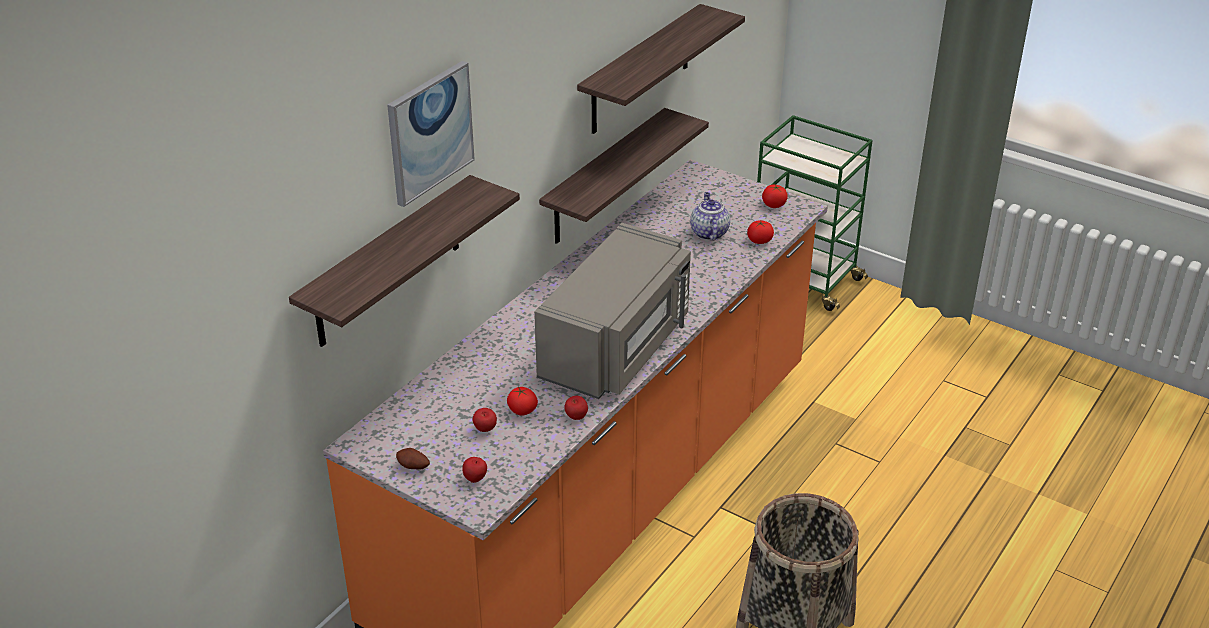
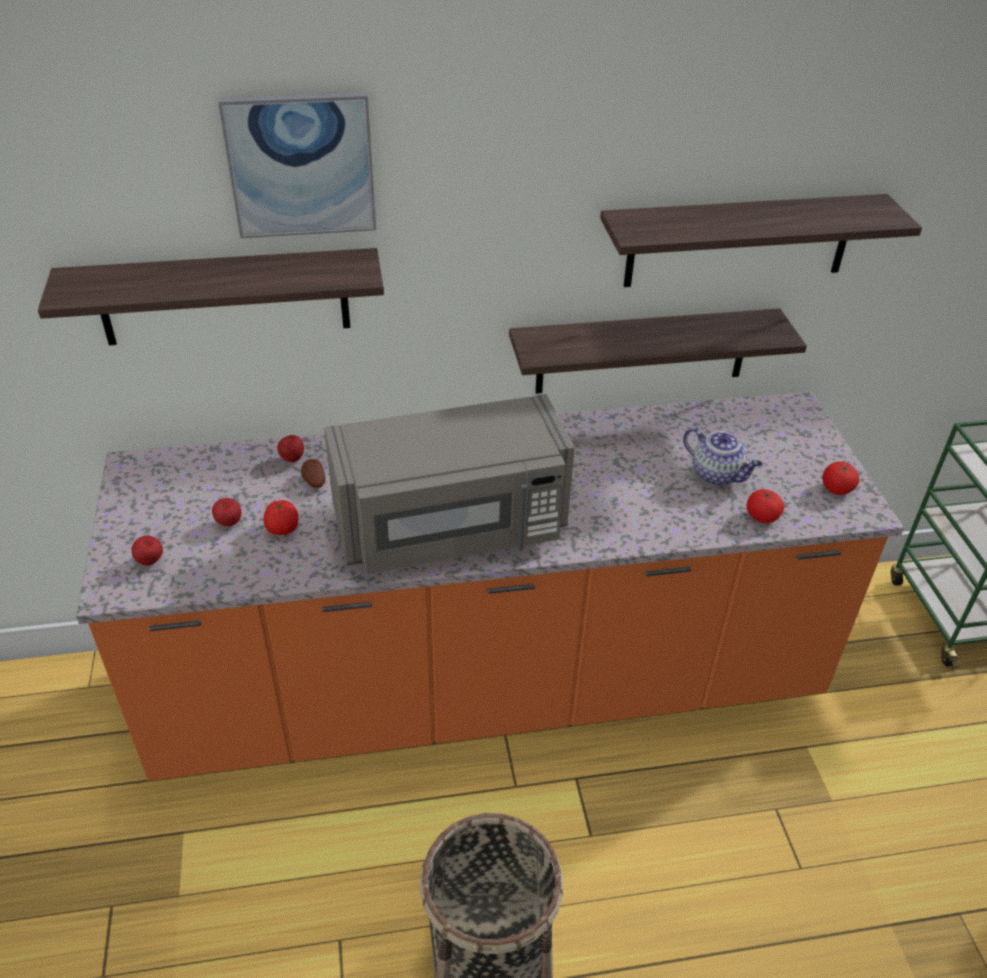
camera: 45 degrees right, 5 degrees up
potato [396,448,430,469] -> potato moved to [301,459,326,488]
apple [564,396,588,420] -> apple moved to [277,435,304,462]
teapot [690,192,730,241] -> teapot turned 90 degrees clockwise [683,427,762,486]

